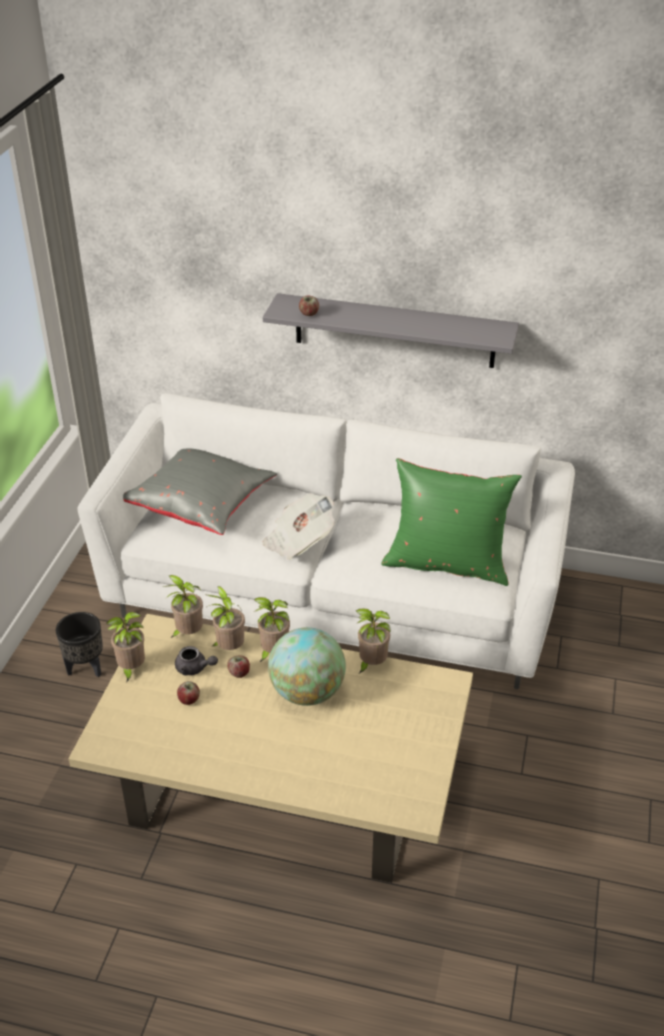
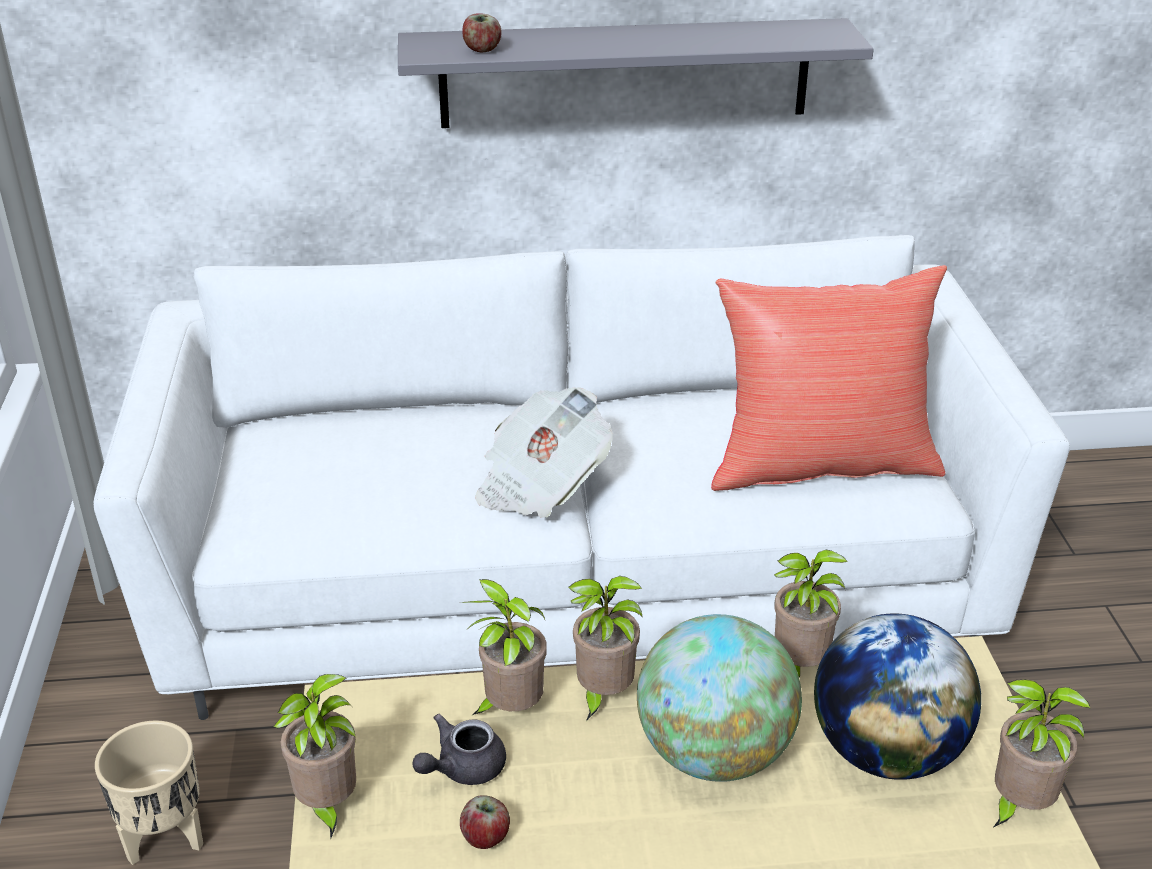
camera: 20 degrees left, 5 degrees down
black planter [56,612,103,677] -> beige planter [95,720,203,865]
grey pillow [123,448,277,535] -> none
potted plant [163,575,203,638] -> potted plant moved to [993,679,1091,828]
grey teapot [175,646,218,676] -> grey teapot turned 135 degrees clockwise [413,714,506,785]
apple [227,655,250,678] -> none
green pillow [381,458,522,586] -> red pillow [711,265,947,491]
none -> globe [814,614,981,780]

